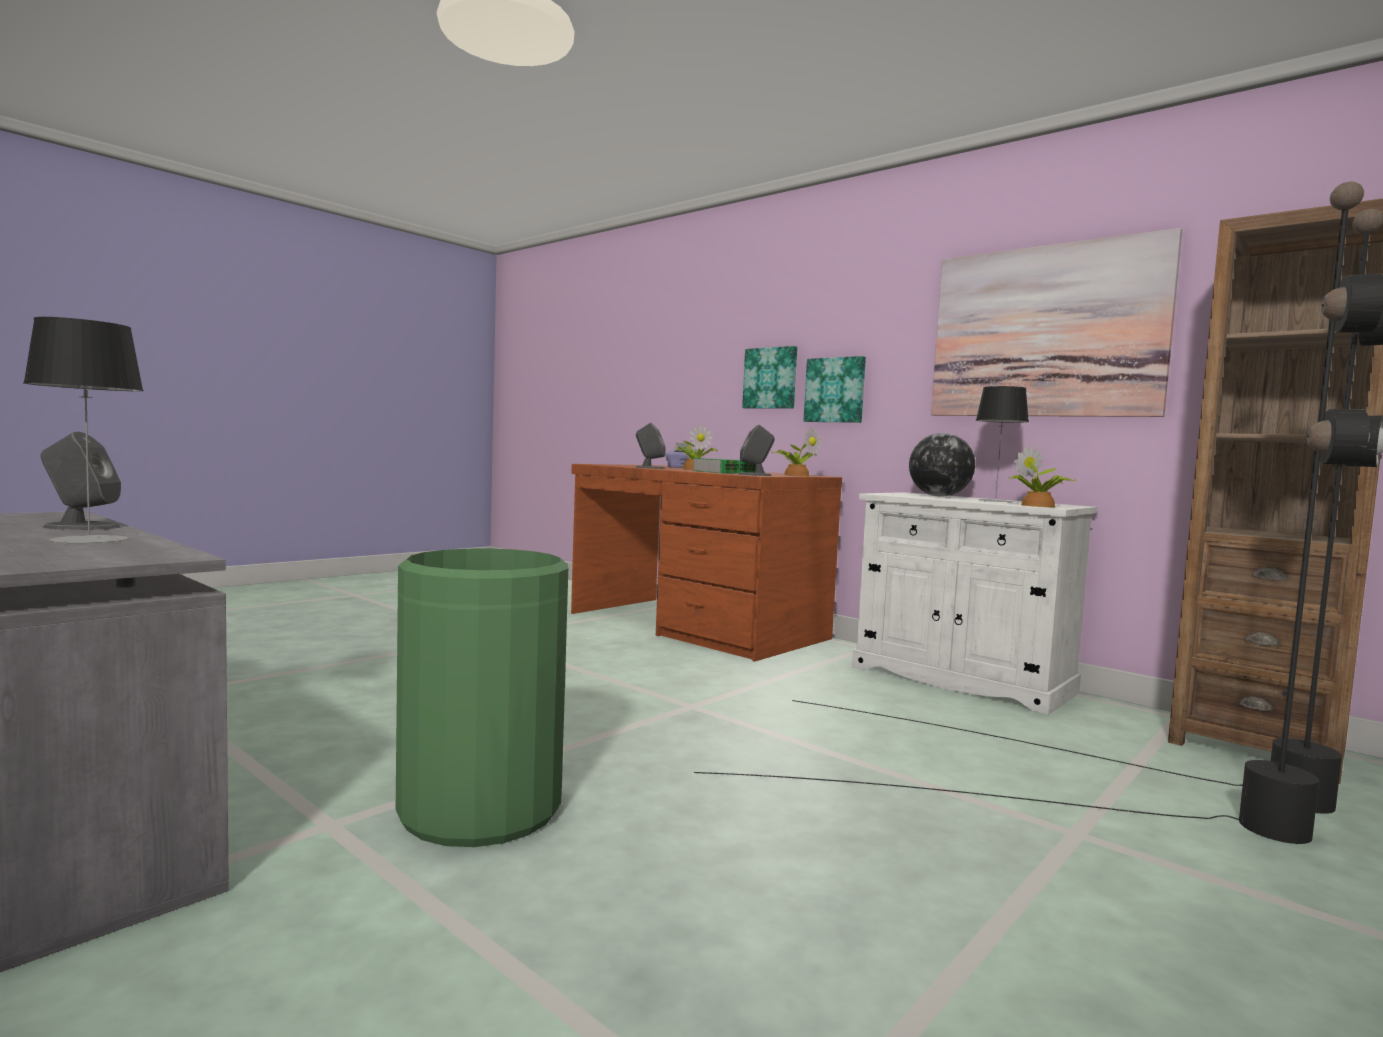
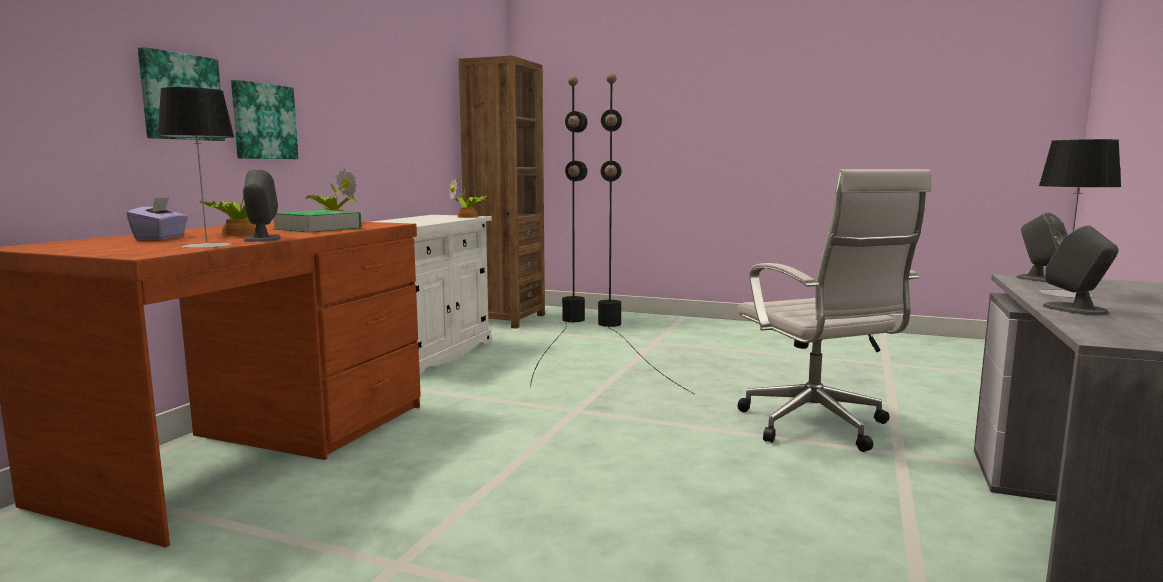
camera: 110 degrees left, 5 degrees up
green trash can [396,549,568,847] -> white office chair [737,169,931,452]
grey speaker [739,425,775,476] -> grey speaker moved to [1016,213,1068,282]
globe [909,433,975,497] -> none
picture [931,228,1182,417] -> none
table lamp [976,386,1029,503] -> table lamp moved to [157,87,234,248]

